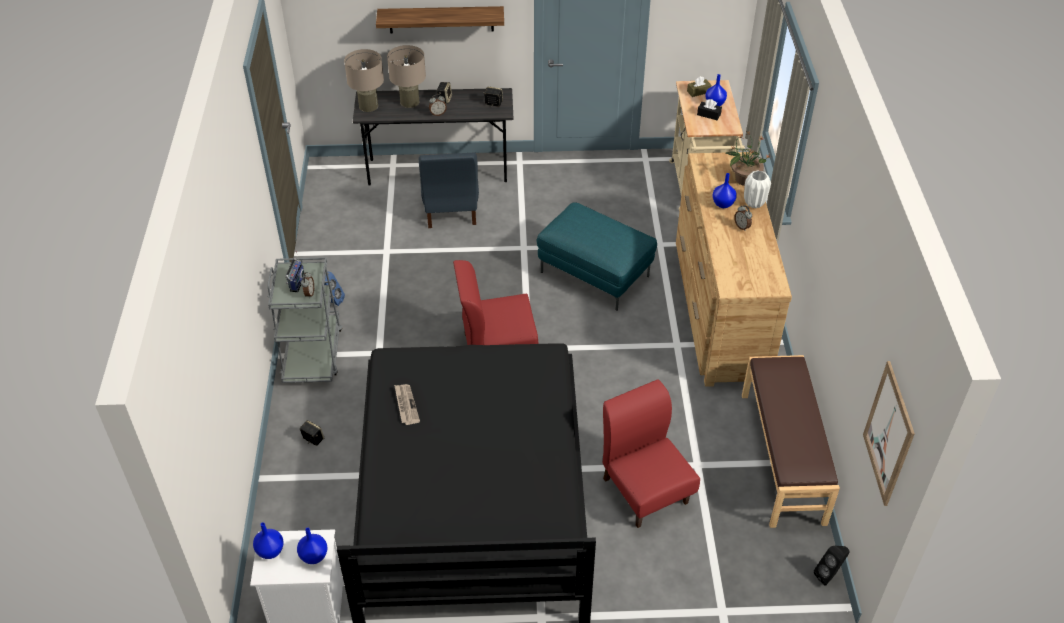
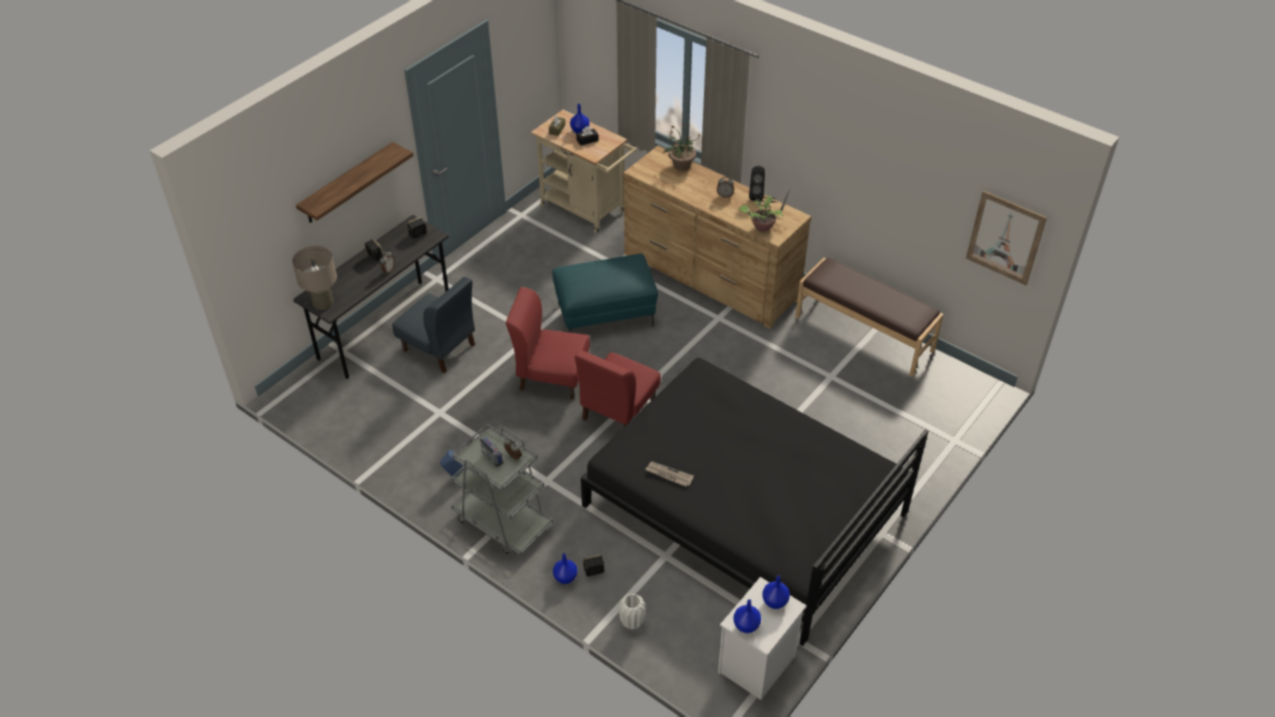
camera: 50 degrees left, 0 degrees up
beige table lamp [387,45,426,108] -> none
red chair [603,380,700,528] -> red chair moved to [506,287,590,399]
blue vase [712,173,737,208] -> blue vase moved to [553,553,577,584]
white vase [744,170,771,208] -> white vase moved to [619,594,646,630]
black speaker [814,546,849,586] -> black speaker moved to [749,165,765,201]
none -> potted plant [738,187,791,232]

